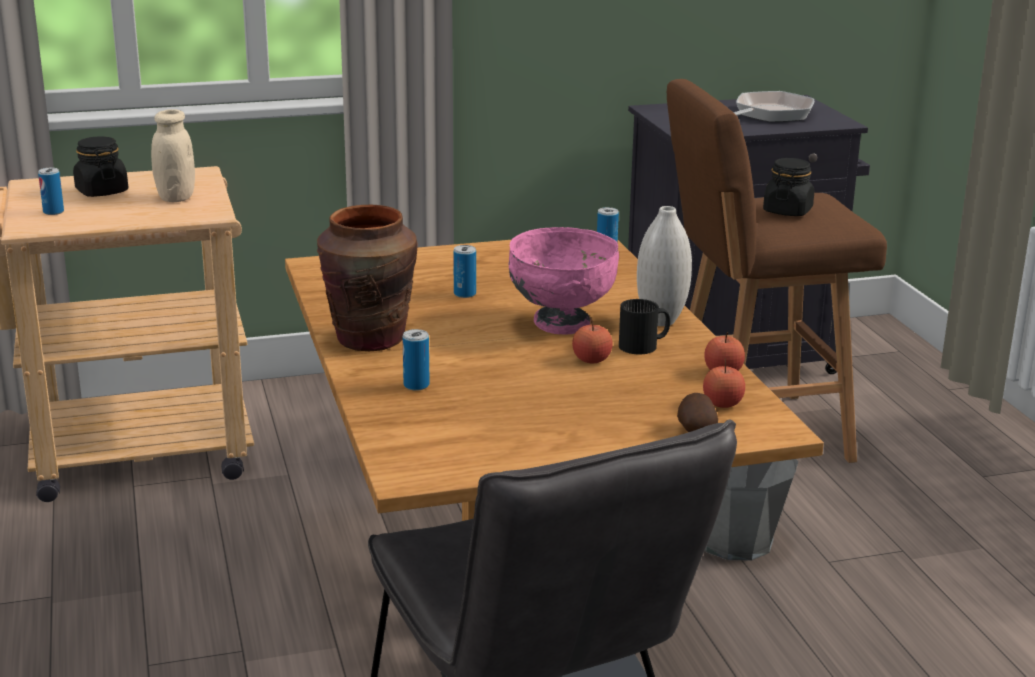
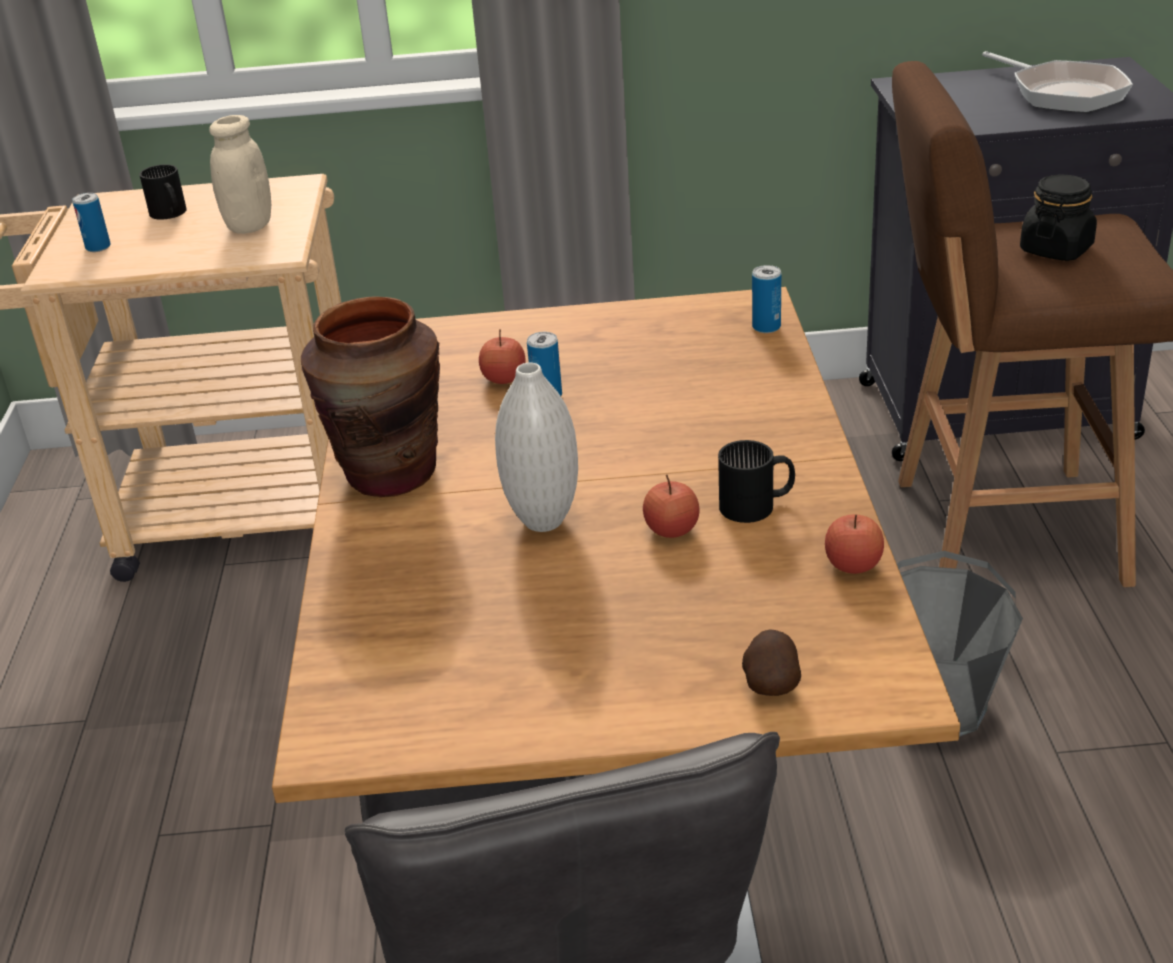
camera: 15 degrees right, 10 degrees up
black jar [73,136,128,197] -> black mug [139,164,187,220]
can [403,329,430,391] -> none
pink bowl [508,227,619,334] -> none
white vase [637,206,692,326] -> white vase moved to [495,362,578,532]
apple [703,359,745,408] -> apple moved to [479,329,526,384]
frying pan [734,91,814,122] -> frying pan turned 90 degrees clockwise [982,51,1133,113]

